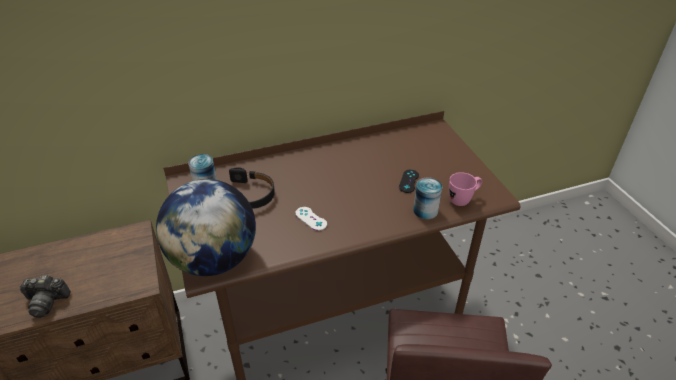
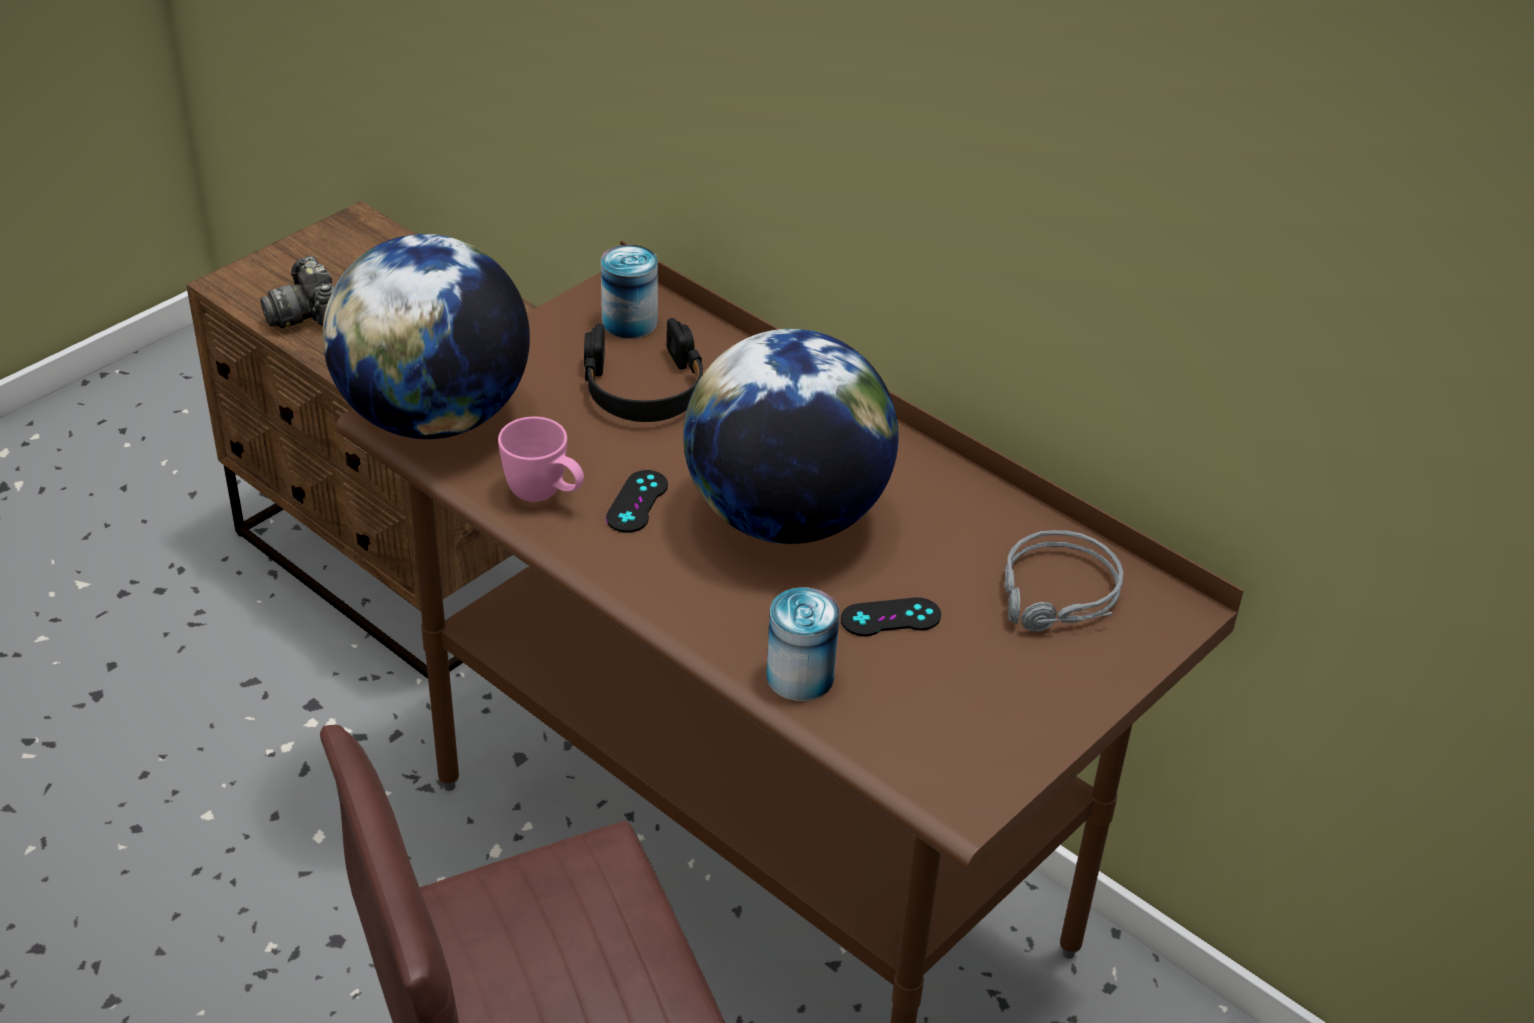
camera: 60 degrees right, 0 degrees up
white game controller [295,207,327,231] -> black game controller [606,470,668,533]
pink mug [449,172,482,206] -> pink mug moved to [498,417,584,502]
none -> globe [683,329,898,544]
none -> grey headphones [1003,530,1123,632]

